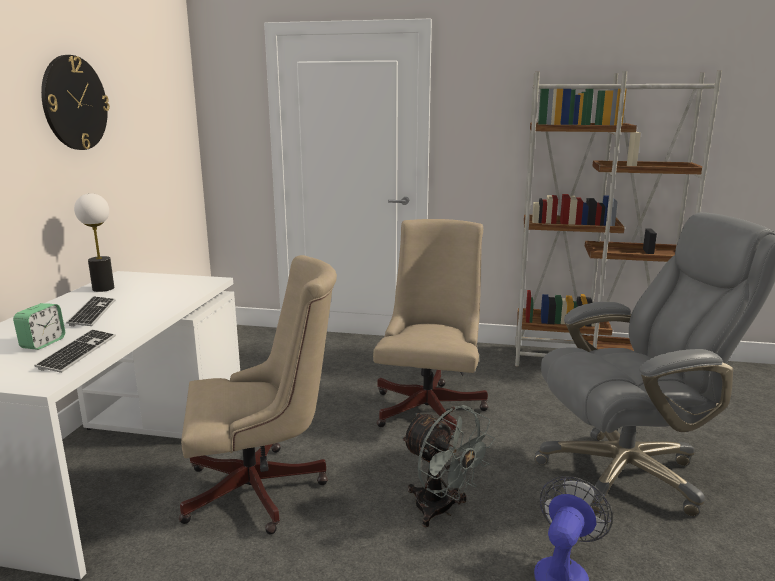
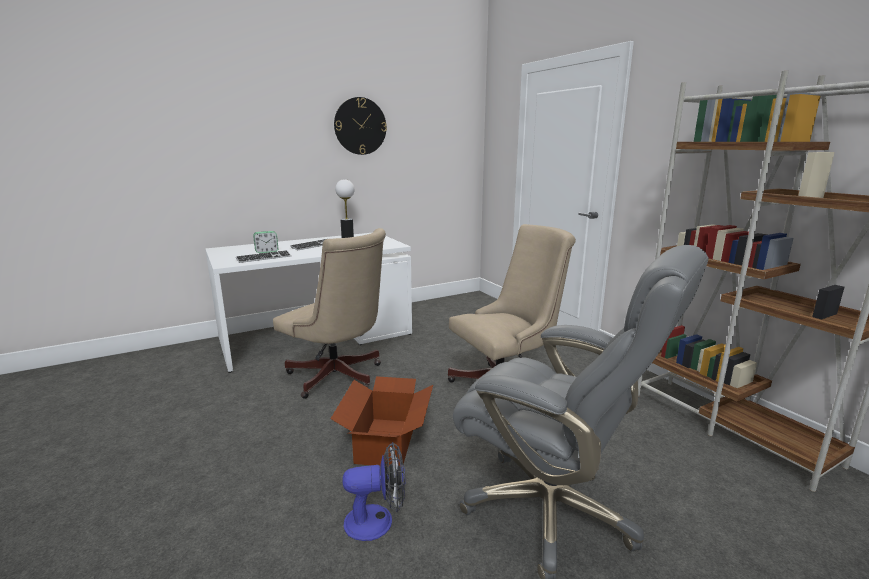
camera: 50 degrees right, 0 degrees up
grey fan [401,405,495,527] -> cardboard box [330,376,433,466]

